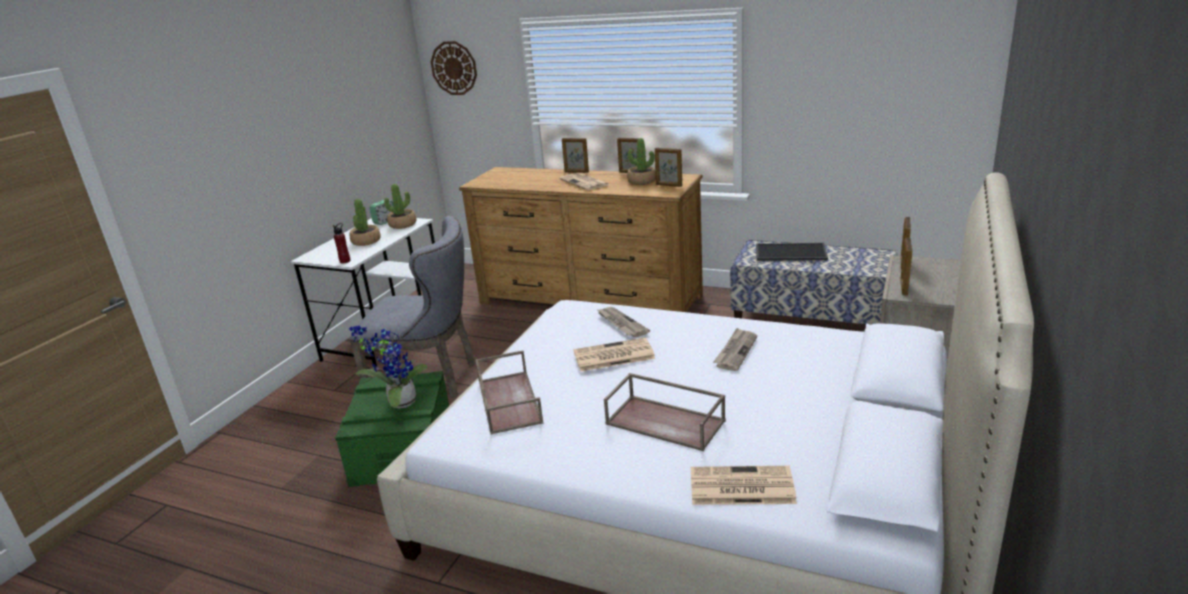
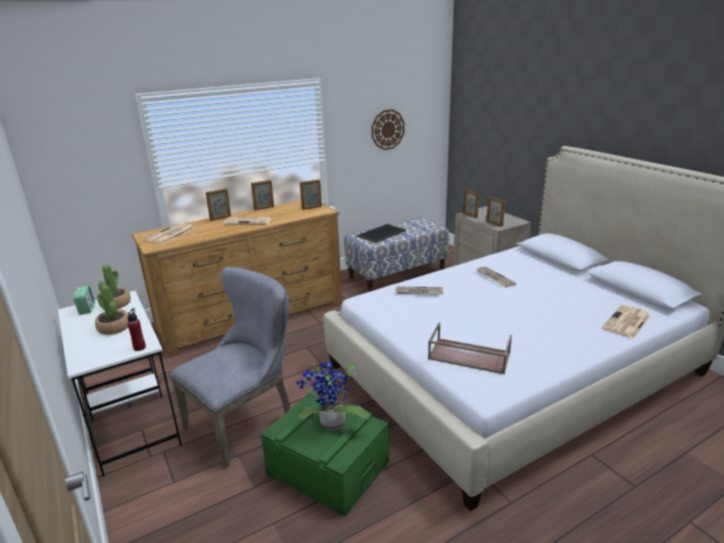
camera: 55 degrees left, 0 degrees up
wall clock [431,41,477,95] -> wall clock moved to [372,109,404,150]
newspaper [573,337,655,371] -> newspaper moved to [144,223,195,244]
brown tray [604,373,726,451] -> none
potted plant [627,138,656,185] -> none

